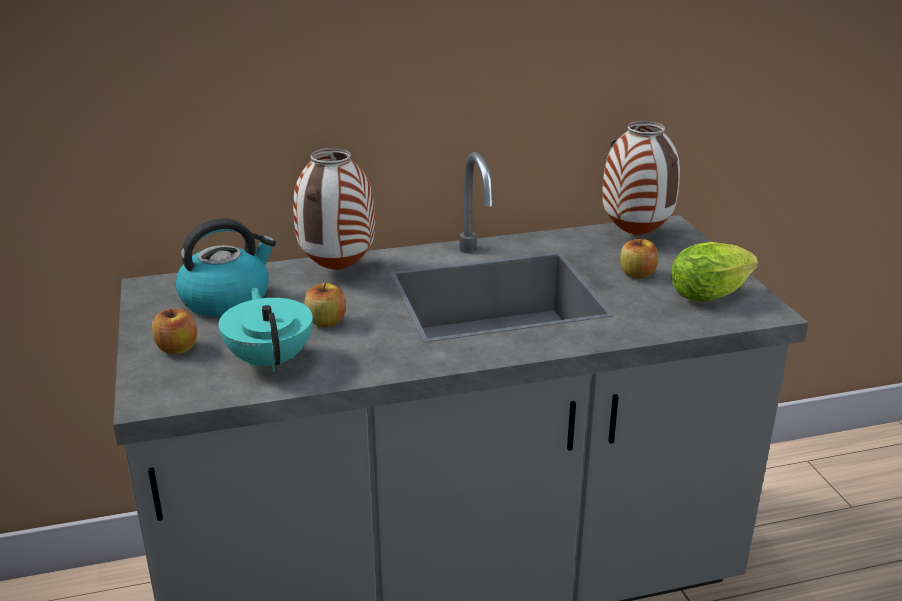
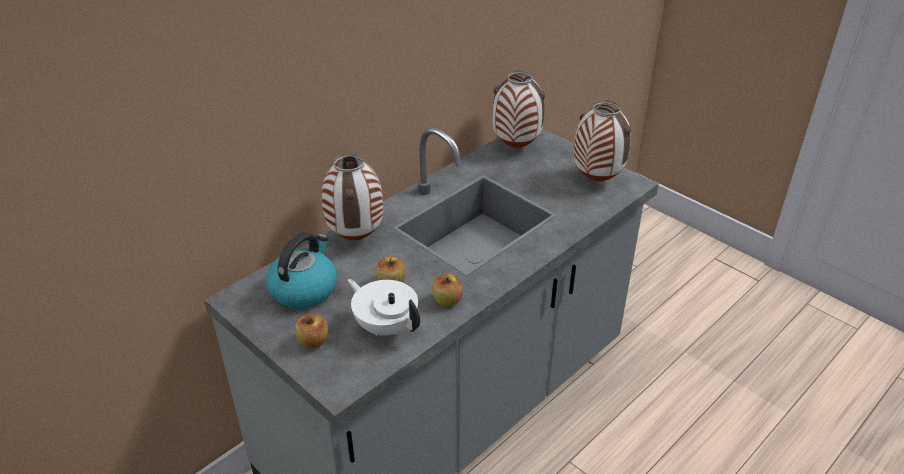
camera: 30 degrees left, 10 degrees up
turquoise teapot [219,288,313,372] -> white teapot [348,279,420,336]
apple [620,238,658,279] -> apple moved to [432,274,463,307]
lettuce [671,242,758,302] -> vase [574,100,631,181]

